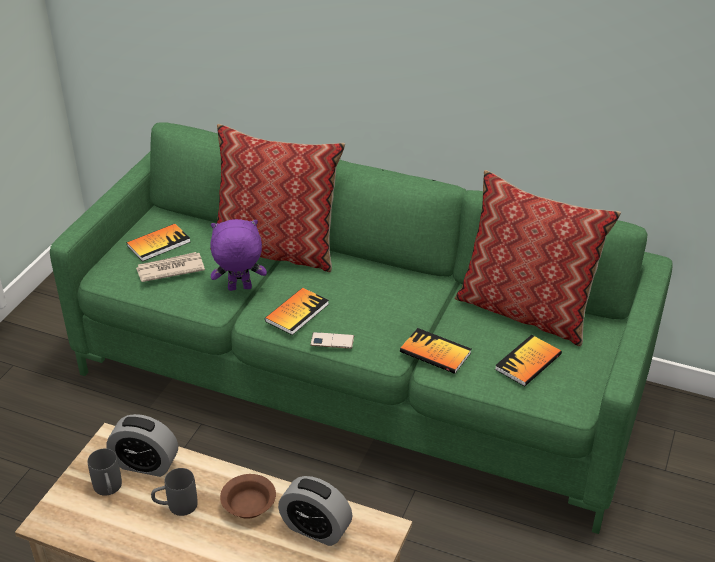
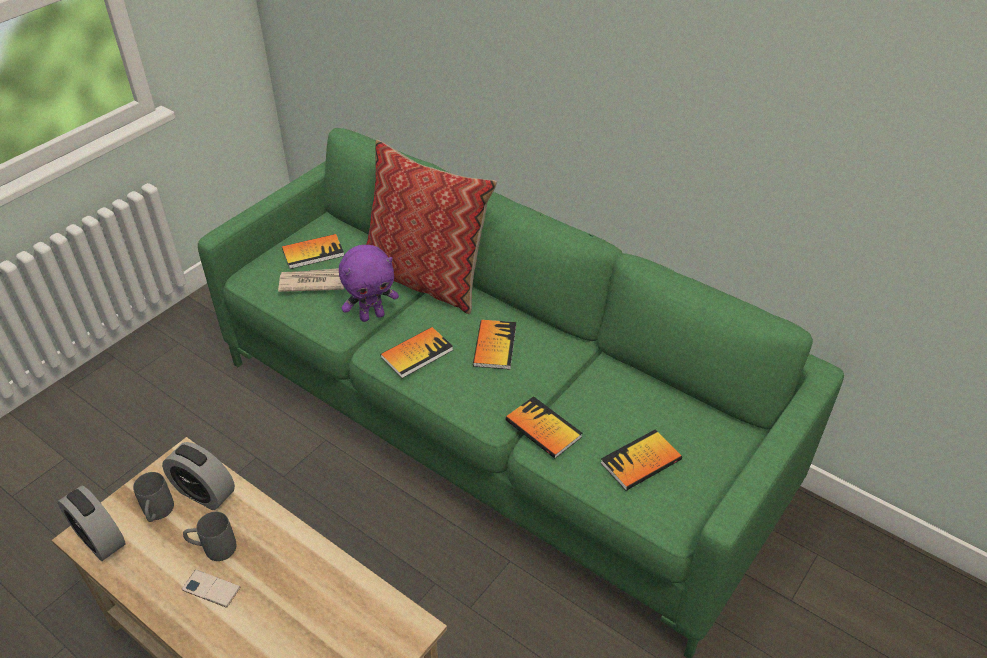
camera: 15 degrees right, 5 degrees up
purple plush toy [210,219,267,291] -> purple plush toy turned 150 degrees clockwise [339,245,399,322]
brown bowl [220,474,276,519] -> none
alarm clock [278,476,353,546] -> alarm clock moved to [58,486,125,561]
phone [310,332,354,349] -> phone moved to [182,570,240,608]
pillow [454,170,621,347] -> none
none -> book [473,320,516,370]

